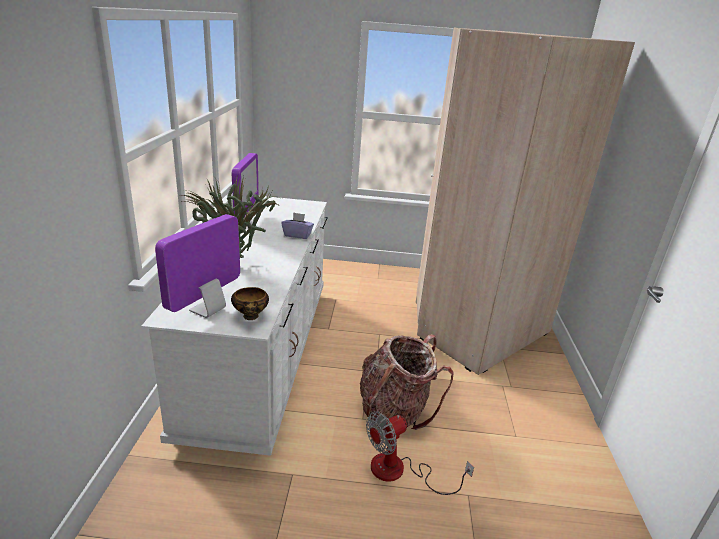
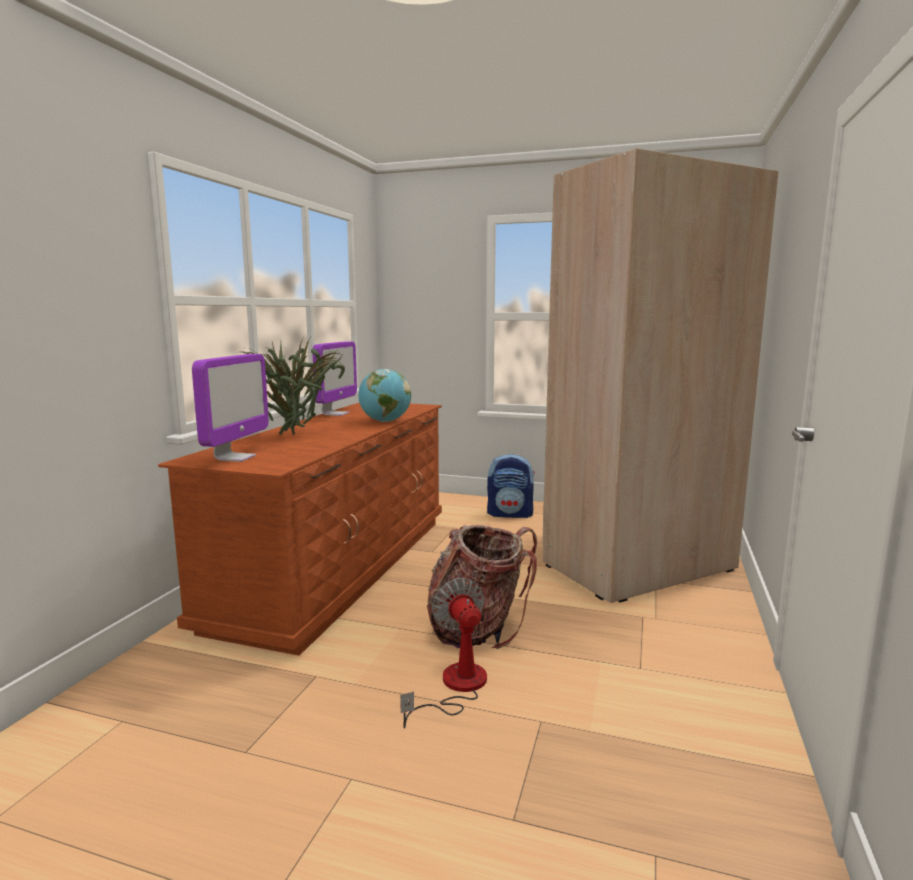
camera: 15 degrees right, 15 degrees down
white dresser [142,196,328,456] -> brown dresser [158,403,442,656]
monitor [155,214,240,318] -> monitor turned 150 degrees clockwise [192,354,269,462]
bowl [231,287,269,320] -> none
purple tissue box [281,212,314,239] -> globe [358,369,411,422]
fan [366,411,474,495] -> fan turned 90 degrees clockwise [400,578,487,729]
none -> backpack [487,454,535,518]

